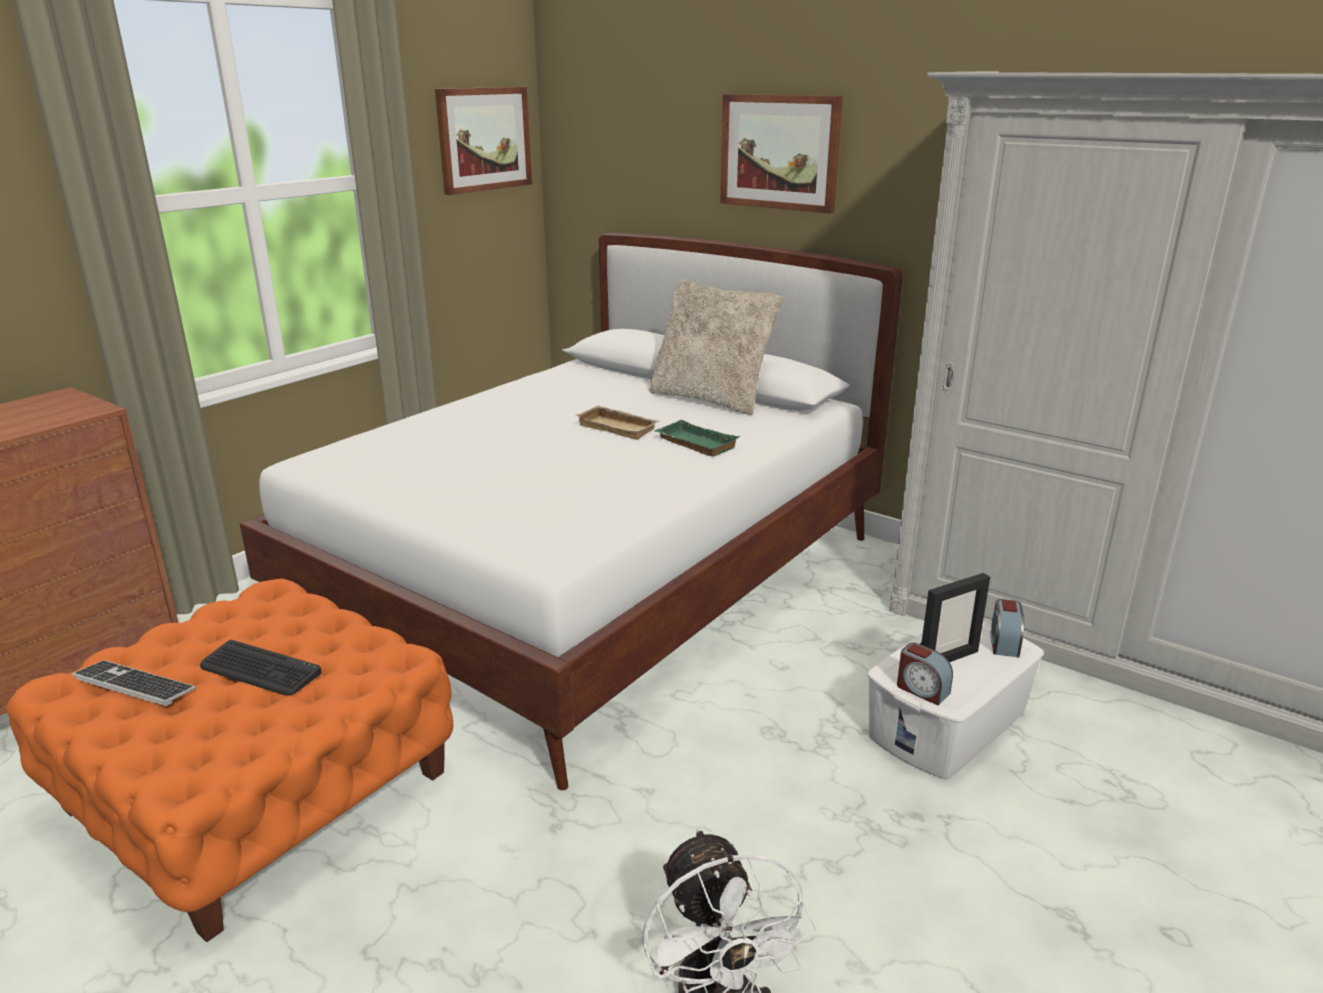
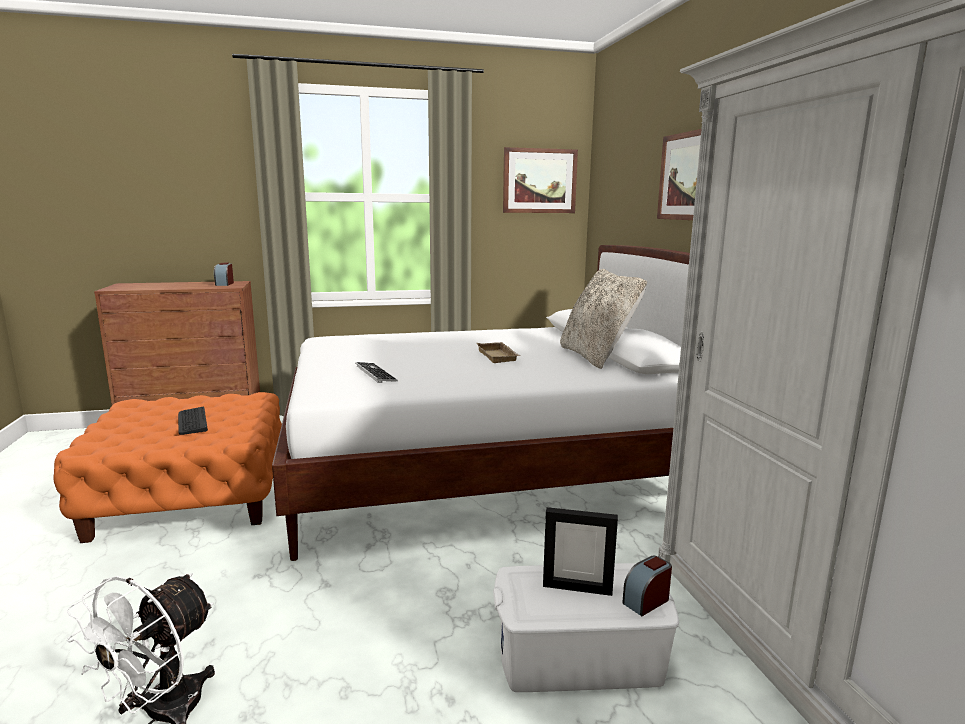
camera: 40 degrees right, 10 degrees down
keyboard [72,660,196,706] -> keyboard moved to [355,362,398,383]
green tray [654,420,740,456] -> none
alarm clock [897,643,953,705] -> alarm clock moved to [214,263,234,286]

